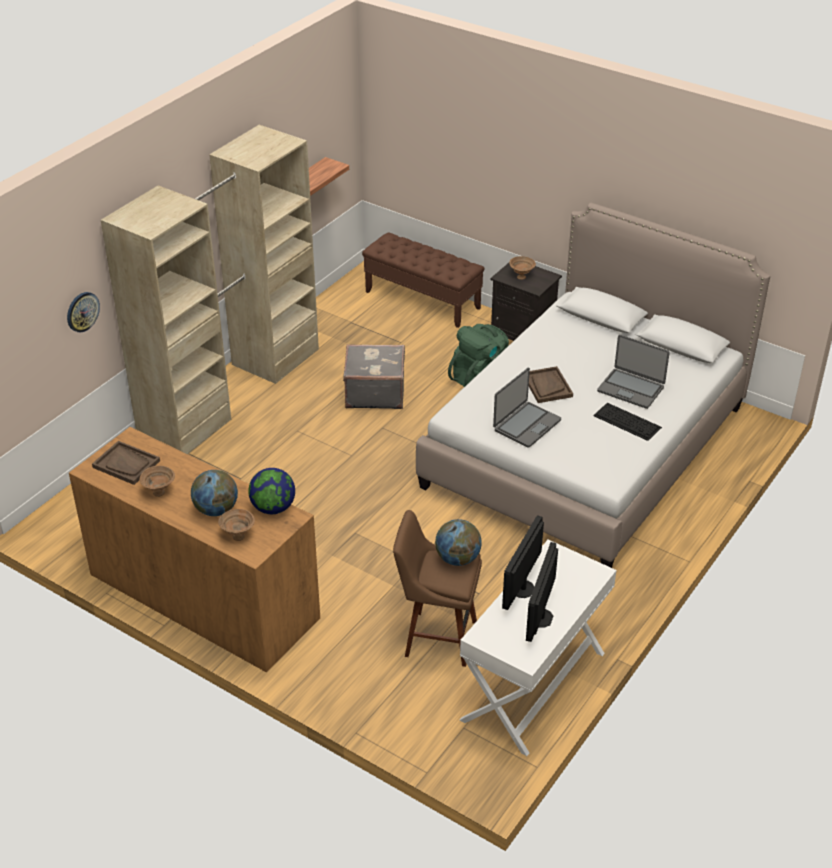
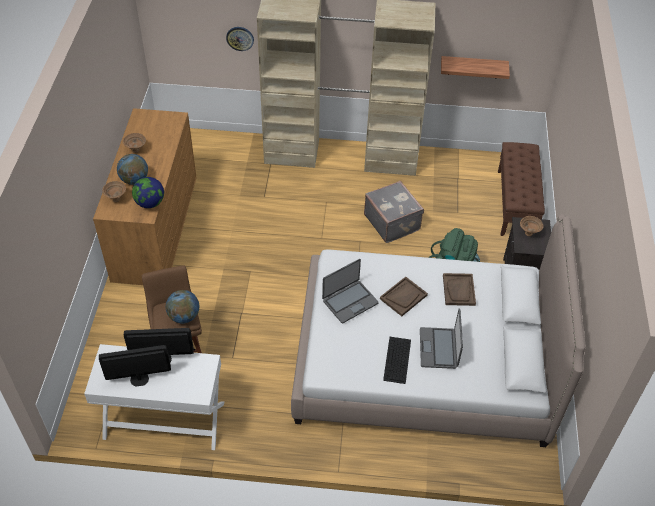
camera: 60 degrees right, 10 degrees up
brown tray [92,441,160,485] -> brown tray moved to [443,273,476,306]
laptop [493,368,561,448] -> laptop turned 45 degrees counterclockwise [322,259,379,323]

